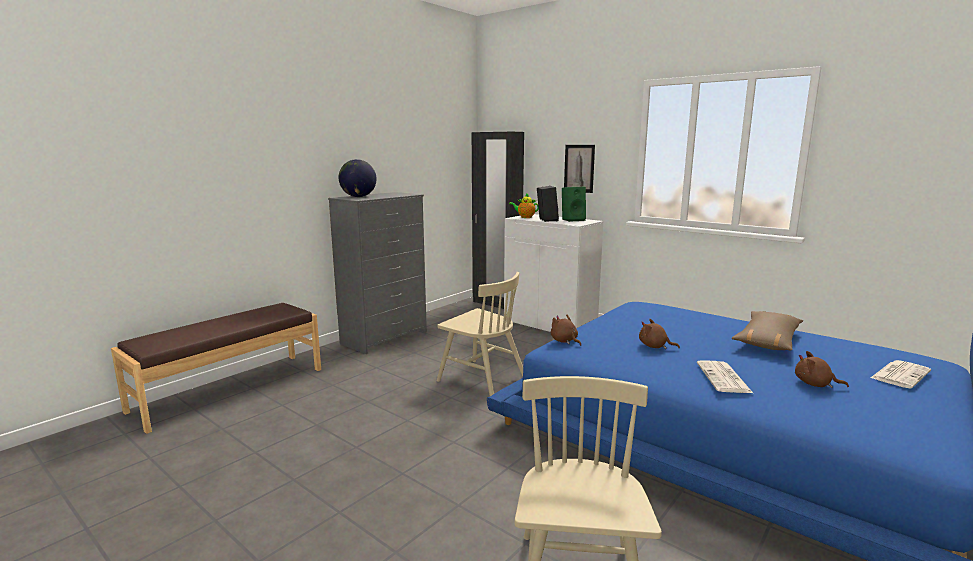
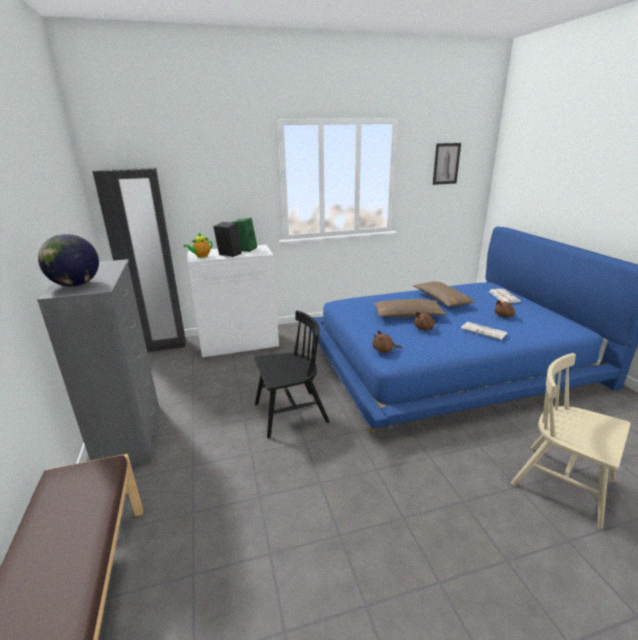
camera: 55 degrees left, 10 degrees up
beige chair [436,272,523,396] -> black chair [254,310,330,438]
picture [564,145,595,193] -> picture moved to [433,143,461,185]
none -> brown pillow [373,299,447,317]

